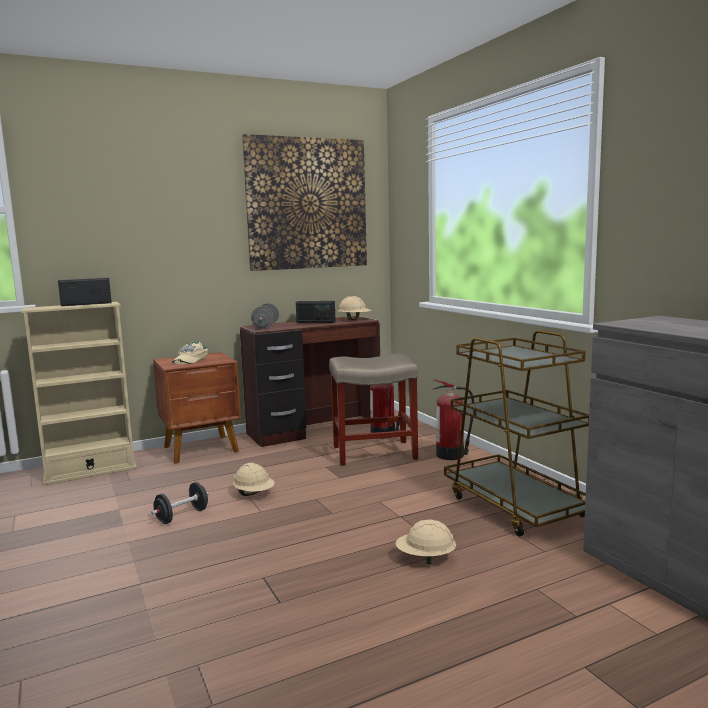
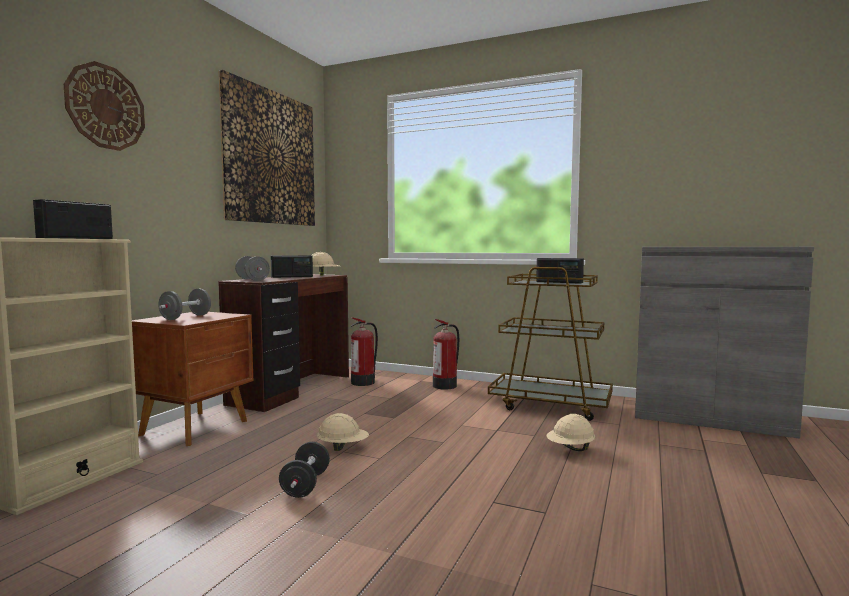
camera: 40 degrees left, 5 degrees down
beige cap [172,342,209,365] -> grey dumbbell [158,289,211,320]
beige stool [329,353,418,466] -> none
none -> wall clock [64,61,145,151]
none -> radio [536,258,584,284]

